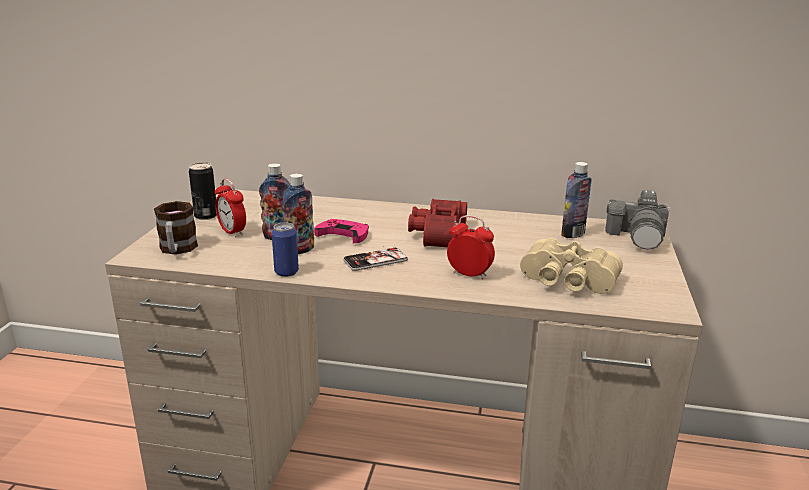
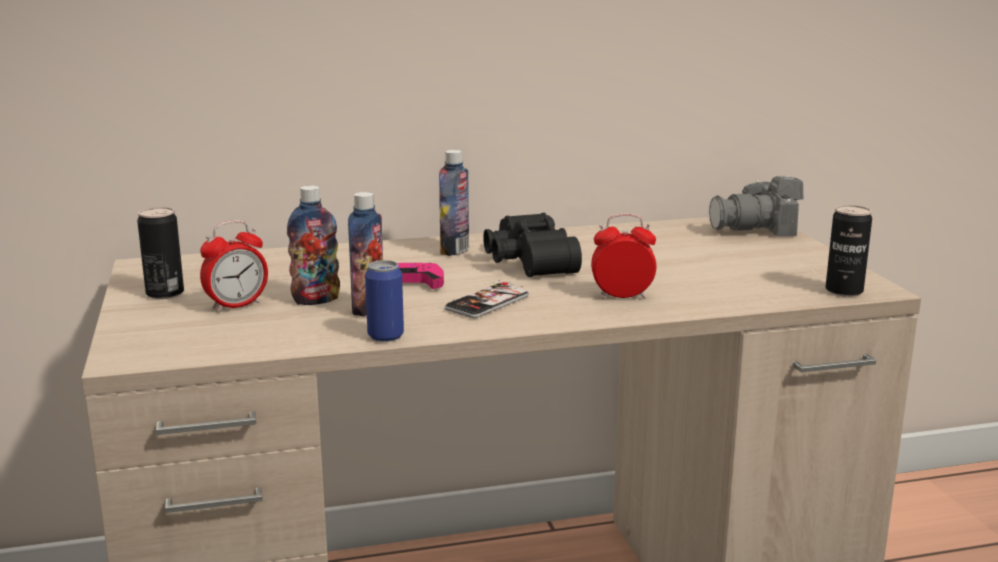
camera: 25 degrees left, 5 degrees down
mug [154,201,198,255] -> none
alarm clock [215,178,246,237] -> alarm clock turned 60 degrees counterclockwise [200,220,268,312]
red binoculars [408,199,467,247] -> black binoculars [483,213,582,277]
beige binoculars [520,238,623,294] -> none
bottle [561,162,592,238] -> bottle moved to [439,150,469,256]
camera [605,190,671,250] -> camera turned 90 degrees clockwise [709,176,804,236]
none -> can [825,205,872,297]

